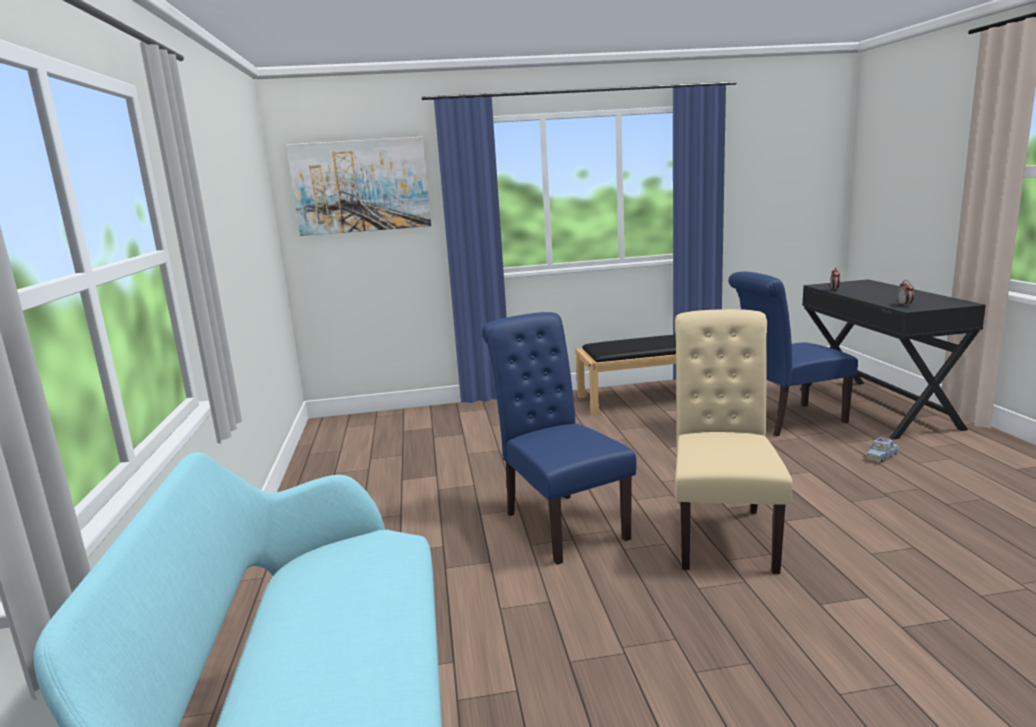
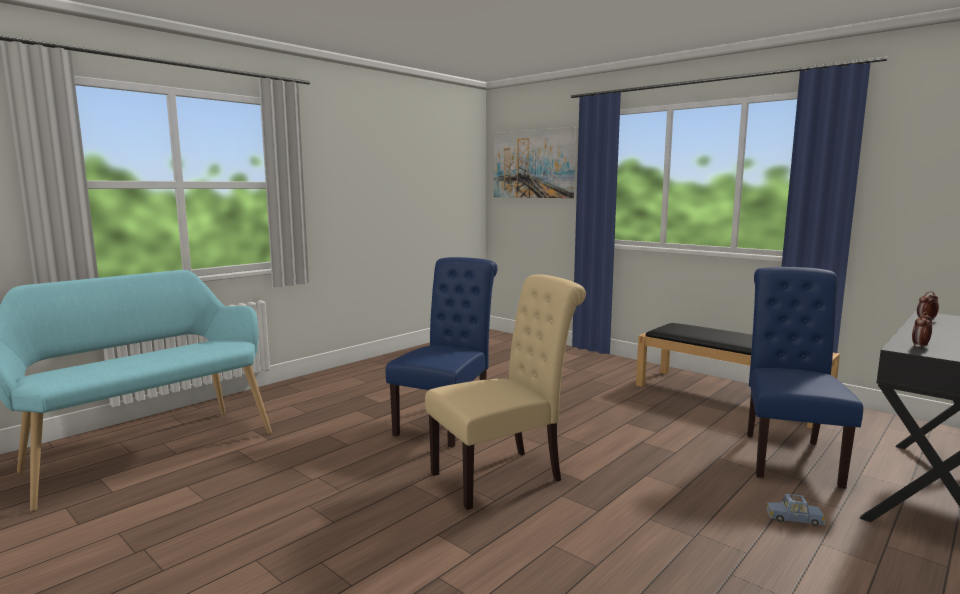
camera: 50 degrees right, 5 degrees down
blue chair [728,272,858,436] -> blue chair turned 75 degrees clockwise [747,267,863,489]

